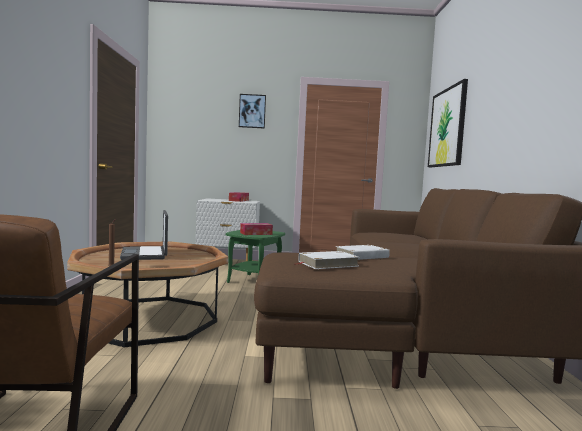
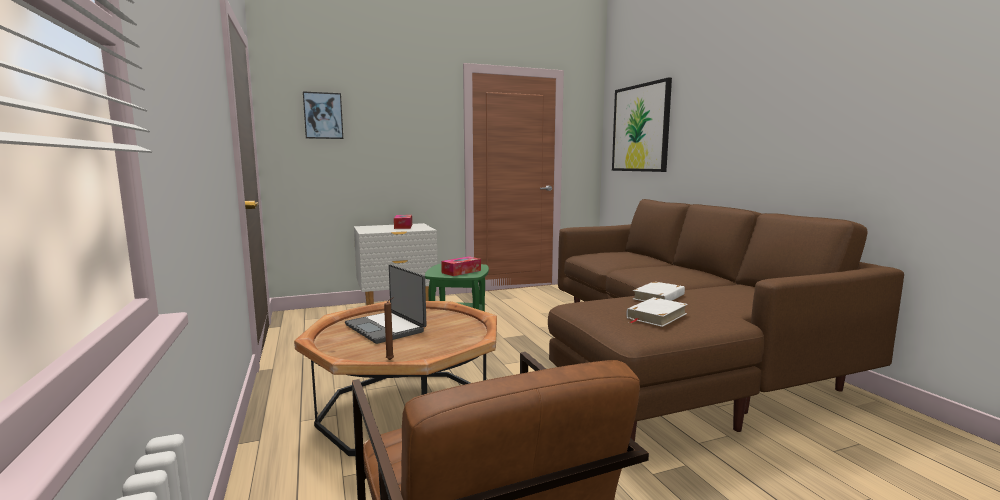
camera: 20 degrees left, 5 degrees up
picture [239,94,266,129] -> picture moved to [303,91,343,139]

